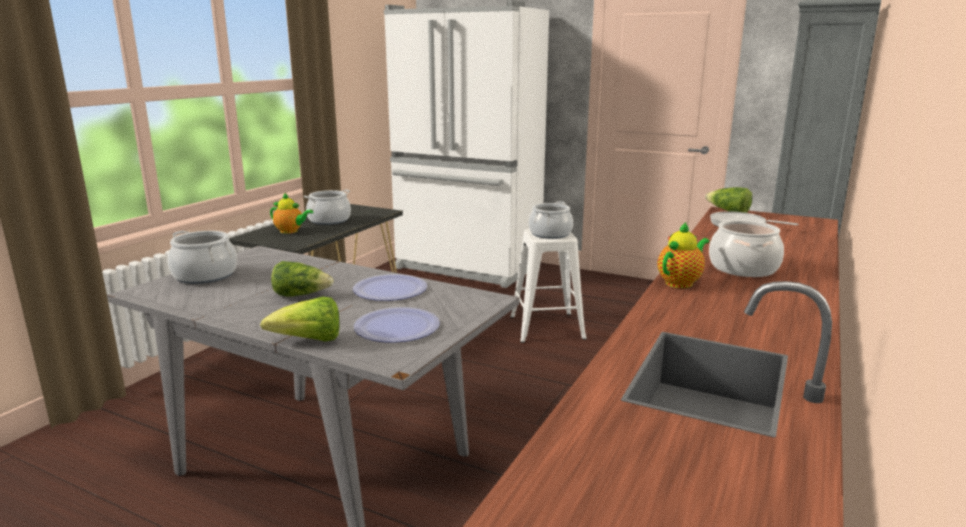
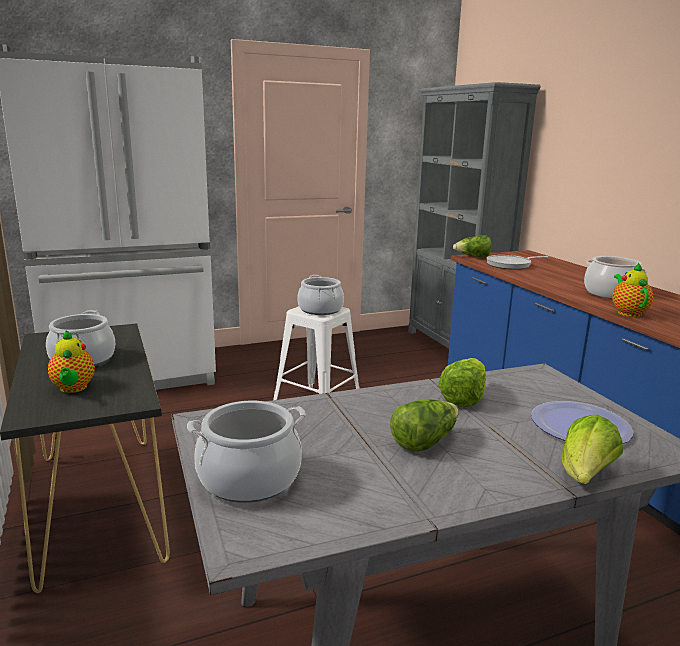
camera: 50 degrees left, 0 degrees up
teapot [270,193,313,234] -> teapot turned 105 degrees clockwise [48,330,95,393]
plate [353,274,427,301] -> lettuce [439,358,486,407]

